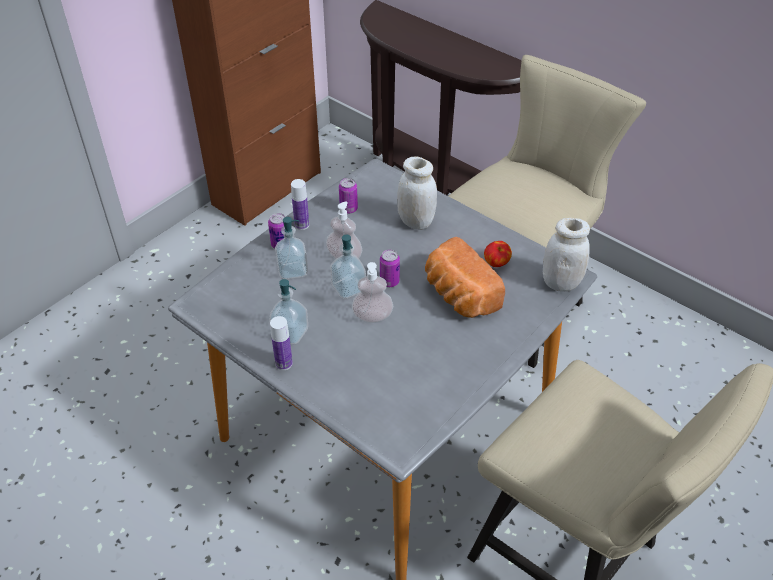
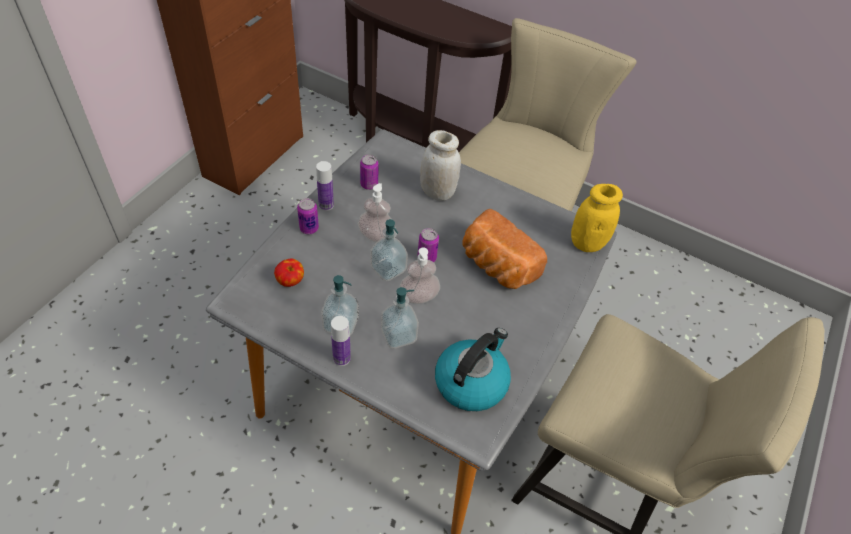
camera: 15 degrees left, 5 degrees up
soap dispenser [275,217,308,279] -> soap dispenser moved to [381,287,419,349]
apple [484,241,512,267] -> apple moved to [274,259,304,287]
white jar [543,218,590,292] -> yellow jar [571,184,623,252]
none -> kettle [435,328,511,411]

